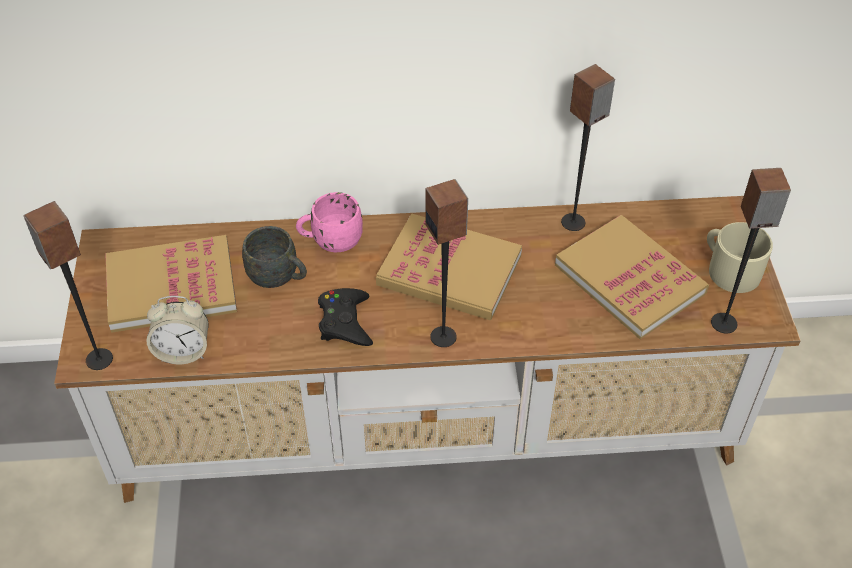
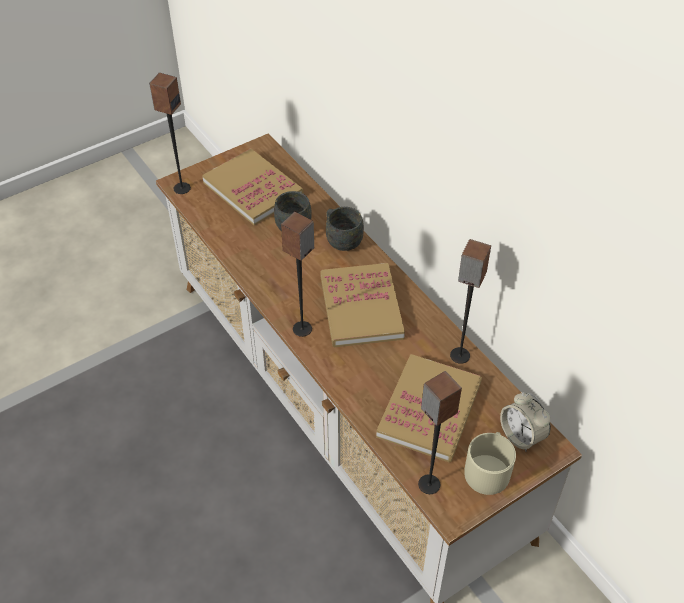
camera: 60 degrees right, 0 degrees up
alarm clock [146,296,209,364] -> alarm clock moved to [500,392,551,452]
pink mug [296,192,363,252] -> grey mug [326,207,364,251]
black game controller [318,288,373,346] -> none

